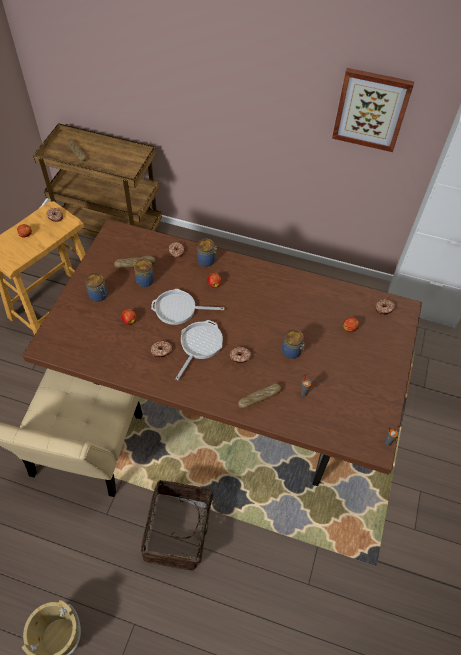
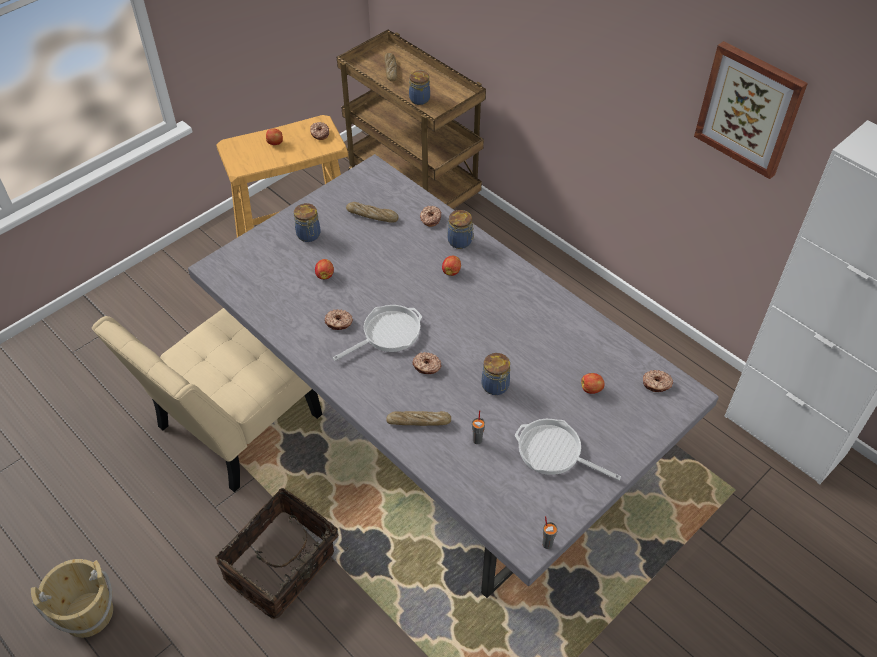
camera: 30 degrees right, 5 degrees down
brown dining table [22,219,422,486] -> grey dining table [188,154,719,598]
jar [134,258,154,287] -> jar moved to [409,71,430,105]
frying pan [151,289,224,325] -> frying pan moved to [515,419,621,480]

